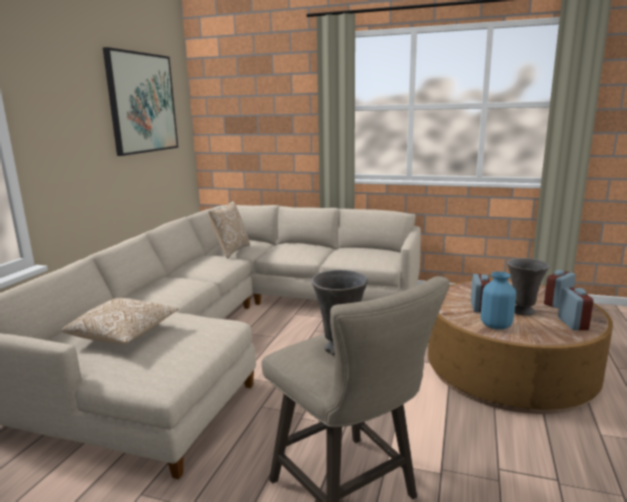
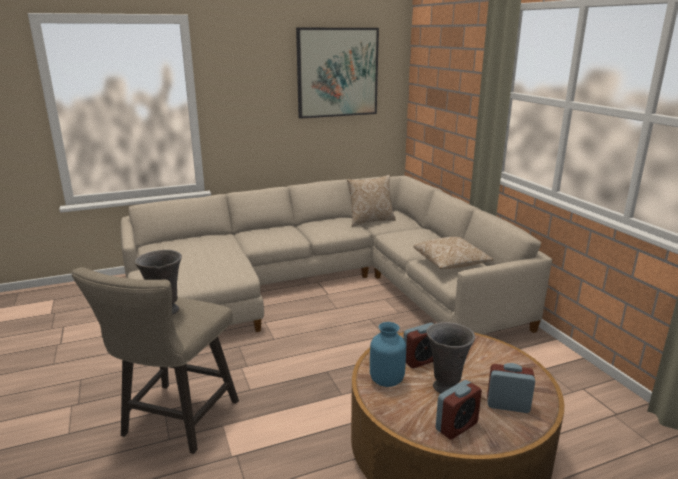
camera: 50 degrees right, 5 degrees up
pillow [62,298,178,344] -> pillow moved to [413,237,494,269]

